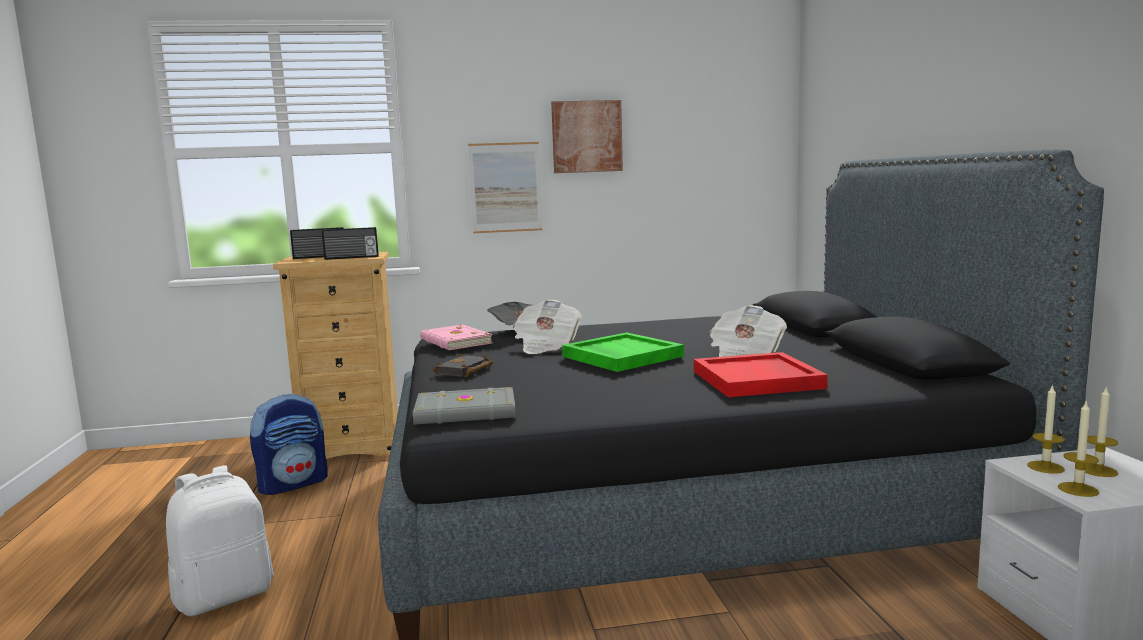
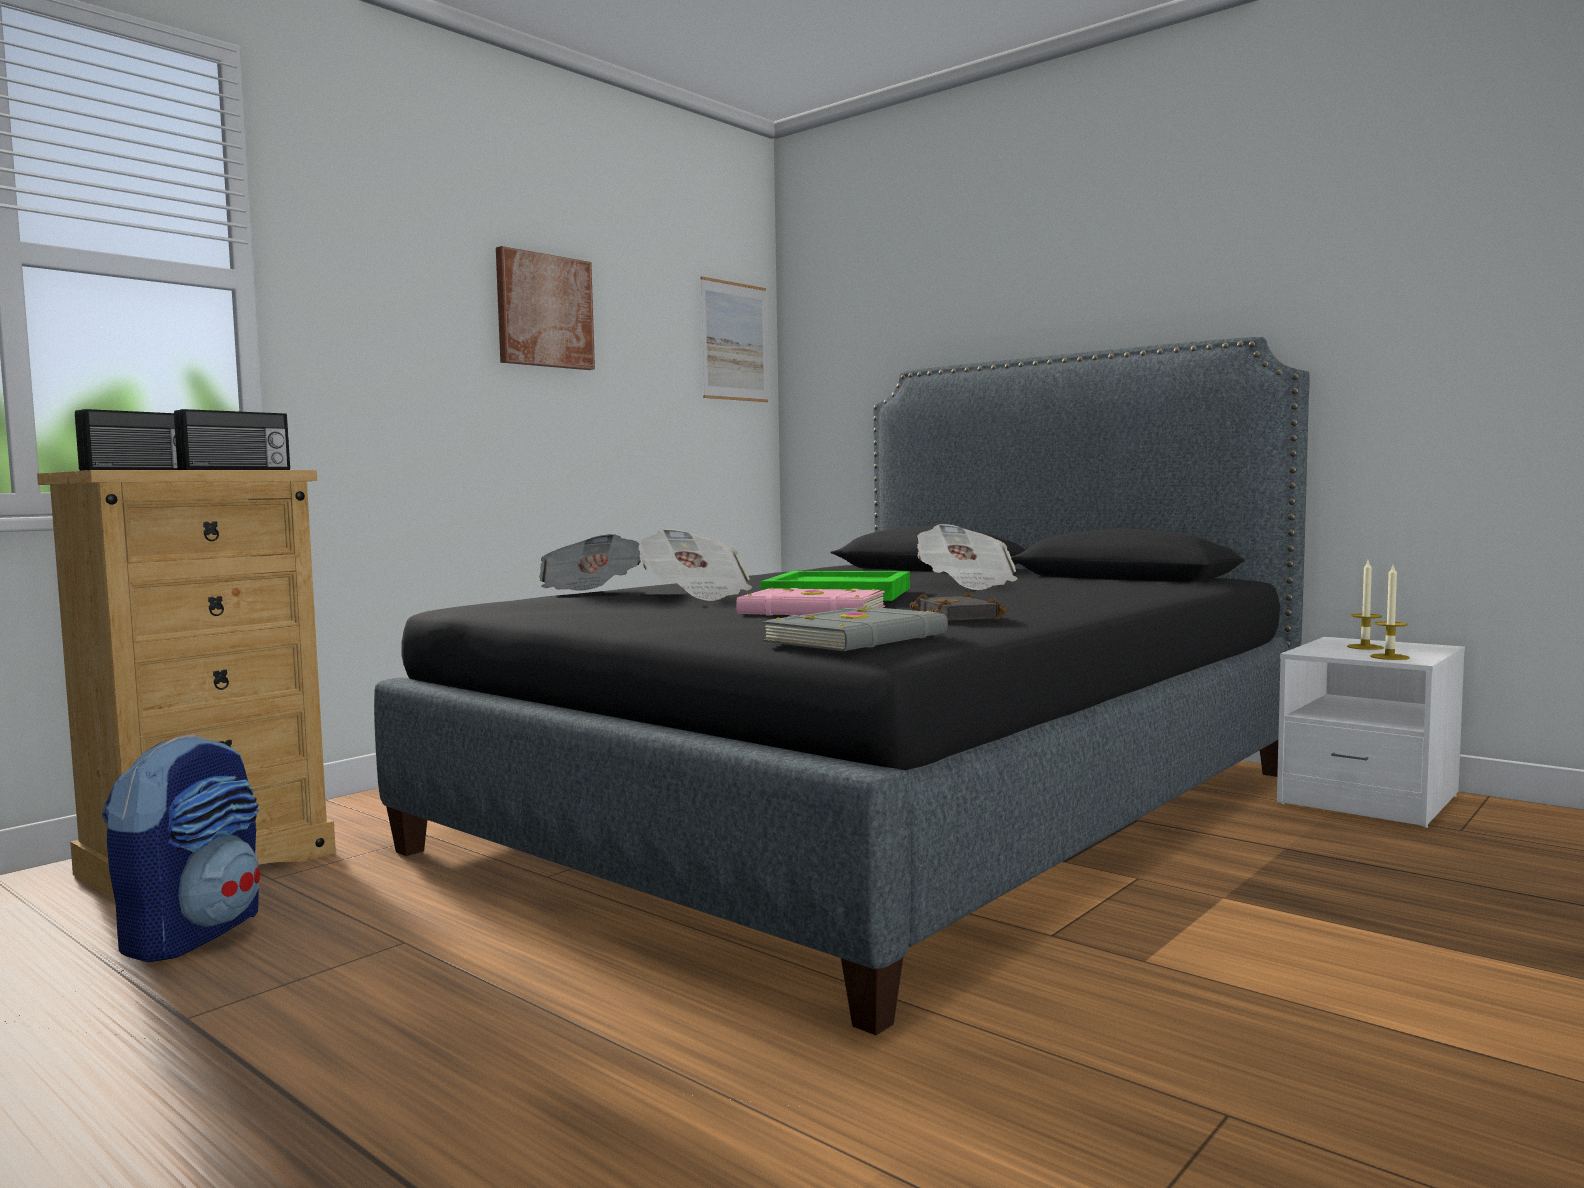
camera: 40 degrees left, 5 degrees down
white backpack [166,465,274,616] -> none
pink book [420,325,493,350] -> pink book moved to [736,588,885,616]
black book [433,354,493,377] -> black book moved to [910,592,1007,621]
picture [468,142,543,233] -> picture moved to [700,276,768,402]
red tray [694,352,828,397] -> none
candle [1027,384,1065,474] -> none

